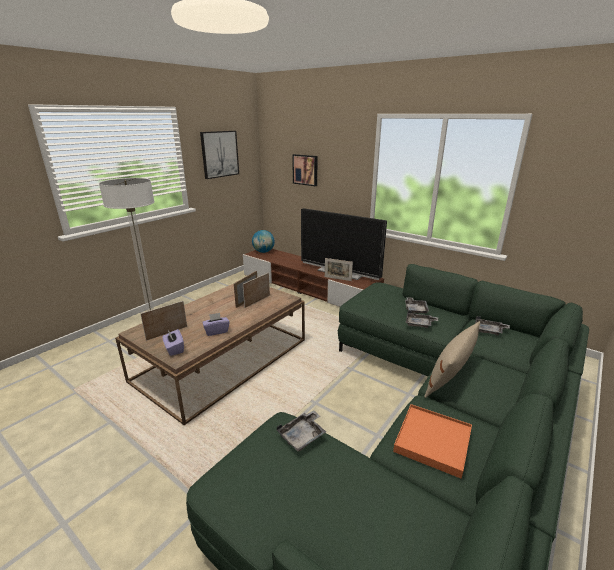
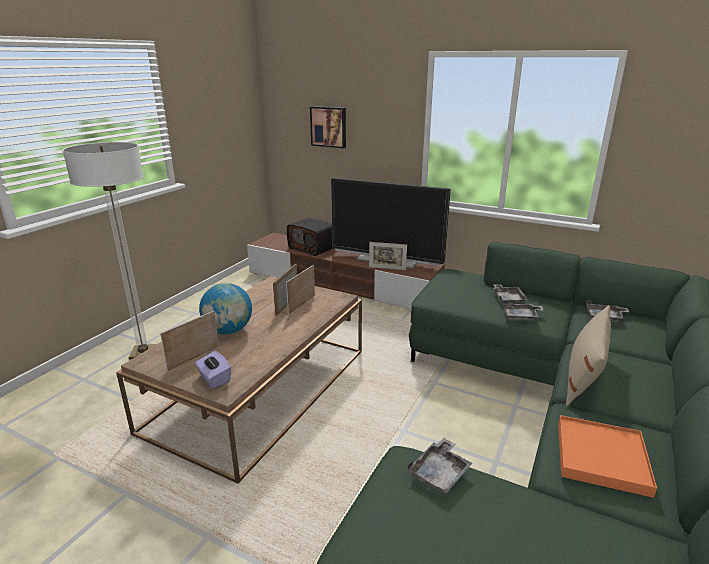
camera: 10 degrees left, 0 degrees up
picture [200,131,239,179] -> none
purple tissue box [202,313,230,336] -> none
globe [252,230,275,253] -> globe moved to [199,283,252,334]
none -> radio [287,218,333,256]

